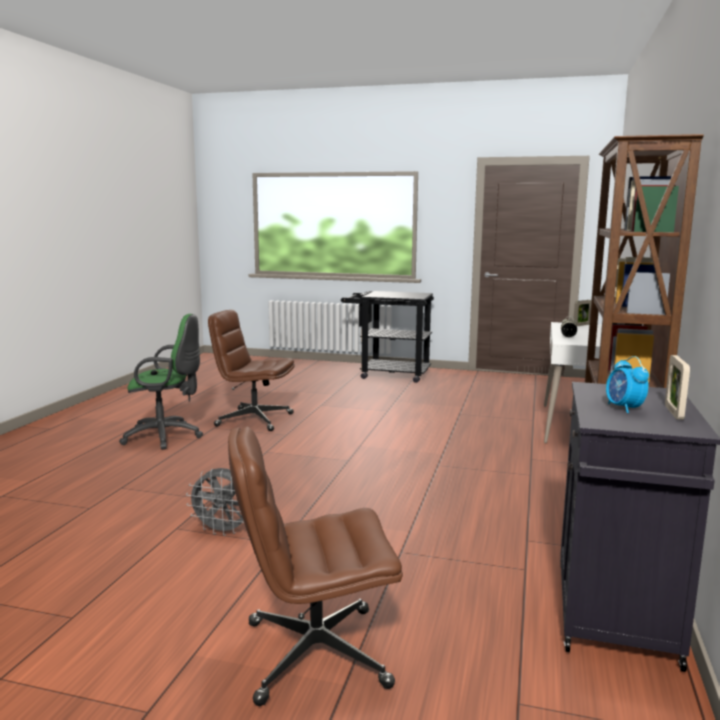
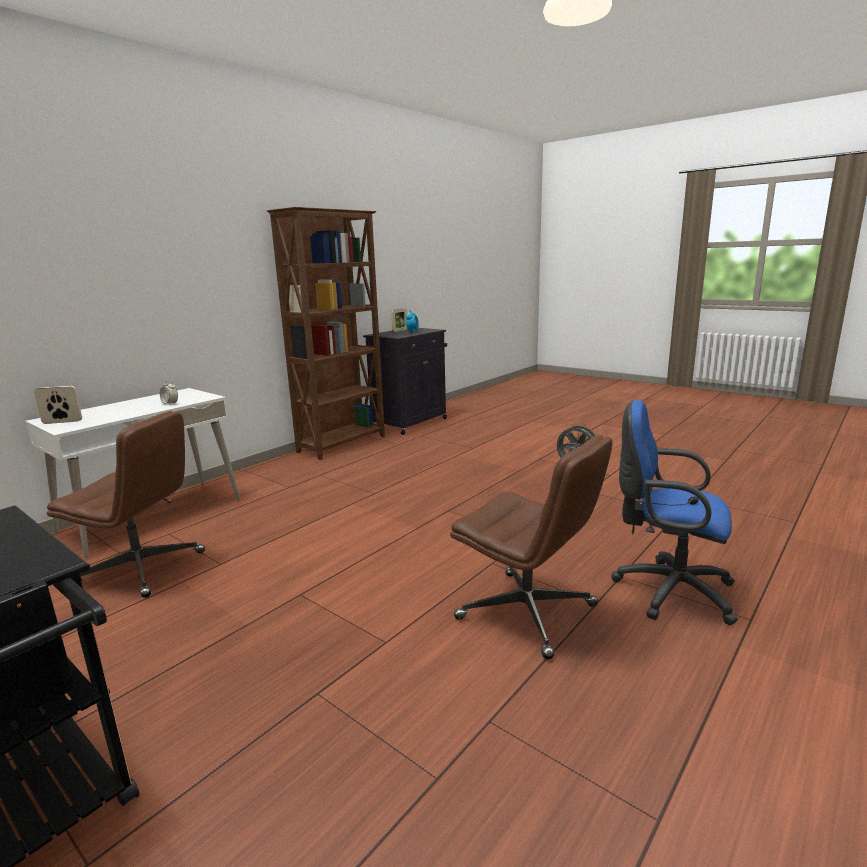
camera: 155 degrees left, 5 degrees up
green office chair [119,314,203,450] -> blue office chair [611,400,738,625]
brown office chair [228,427,403,706] -> brown office chair moved to [47,411,205,598]

